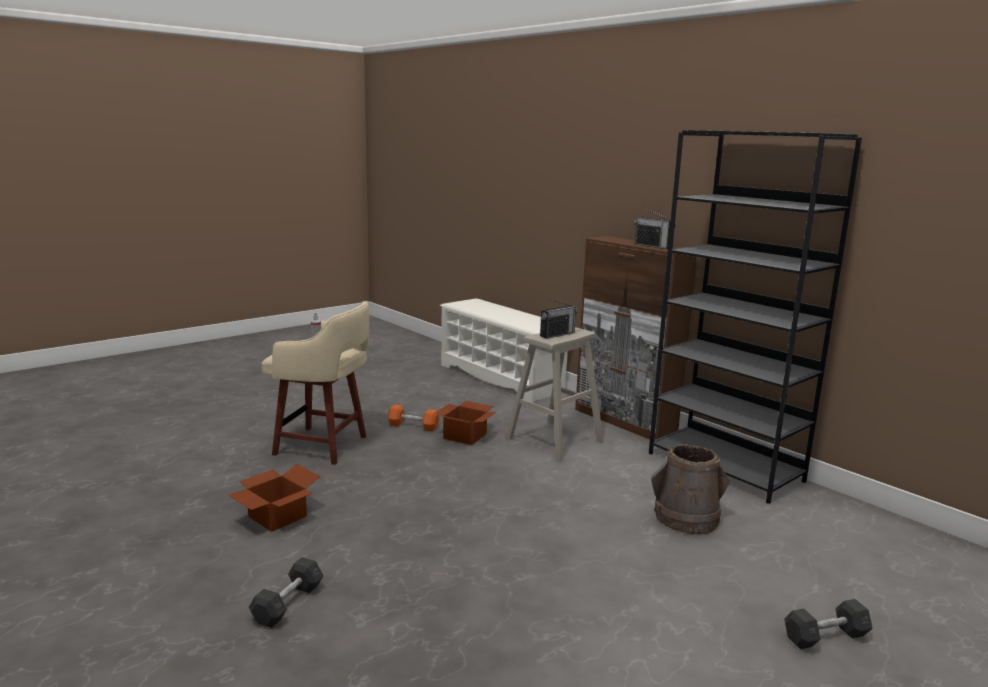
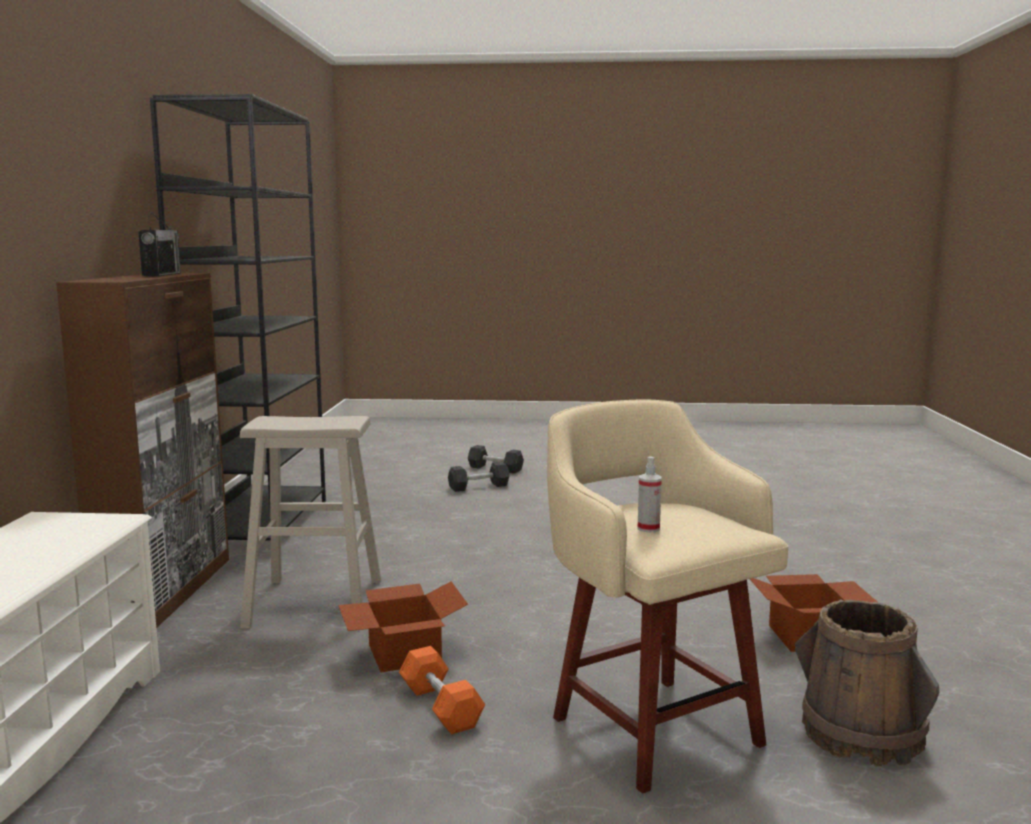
camera: 135 degrees left, 5 degrees down
grey dumbbell [249,557,324,628] -> grey dumbbell moved to [448,462,510,492]
radio [540,299,578,339] -> none
brown bucket [651,444,730,534] -> brown bucket moved to [795,600,939,767]

